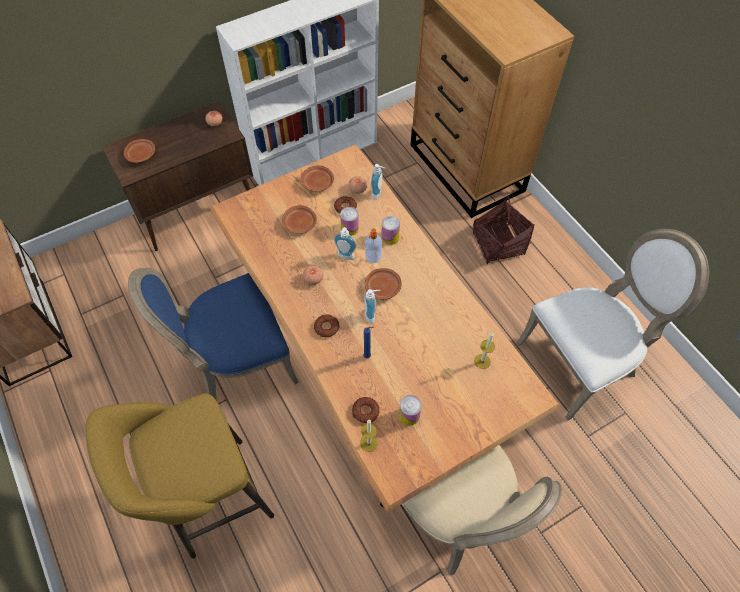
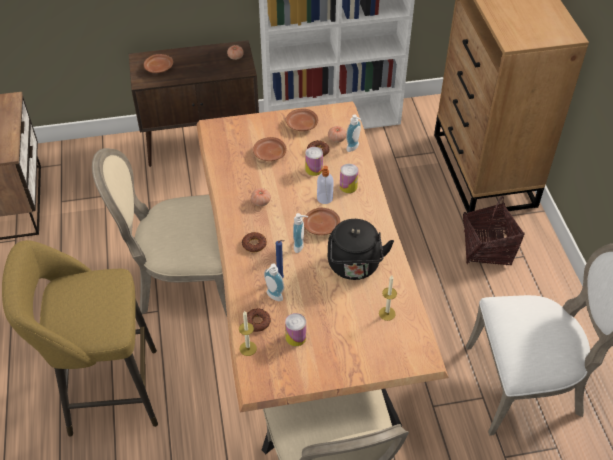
camera: 20 degrees right, 10 degrees down
blue chair [128,268,299,401] -> beige chair [92,148,227,316]
soap dispenser [334,227,357,260] -> soap dispenser moved to [264,263,284,301]
none -> black kettle [328,219,394,280]

